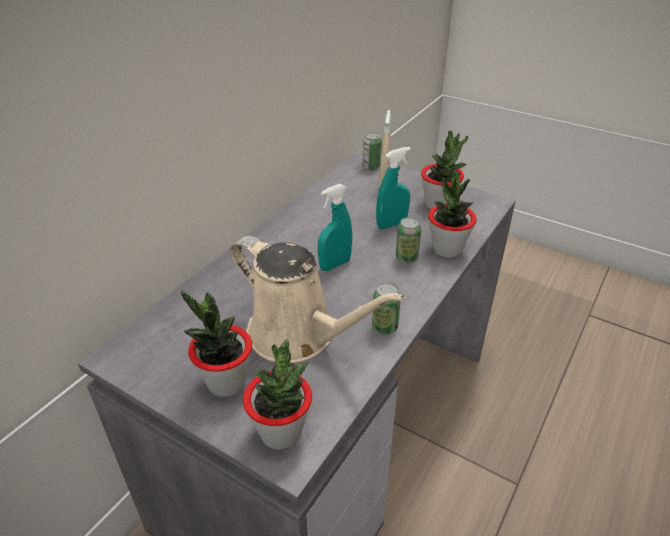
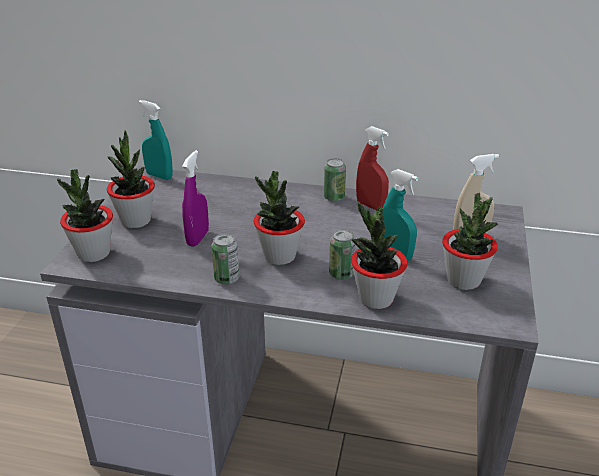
camera: 70 degrees right, 5 degrees down
beige watering can [231,236,405,363] -> purple spray bottle [182,150,209,247]
turquoise spray bottle [318,184,352,271] -> turquoise spray bottle moved to [139,100,173,180]
can [363,132,382,170] -> can moved to [324,158,346,202]
none -> potted plant [254,171,305,265]
none -> red spray bottle [356,126,389,210]

